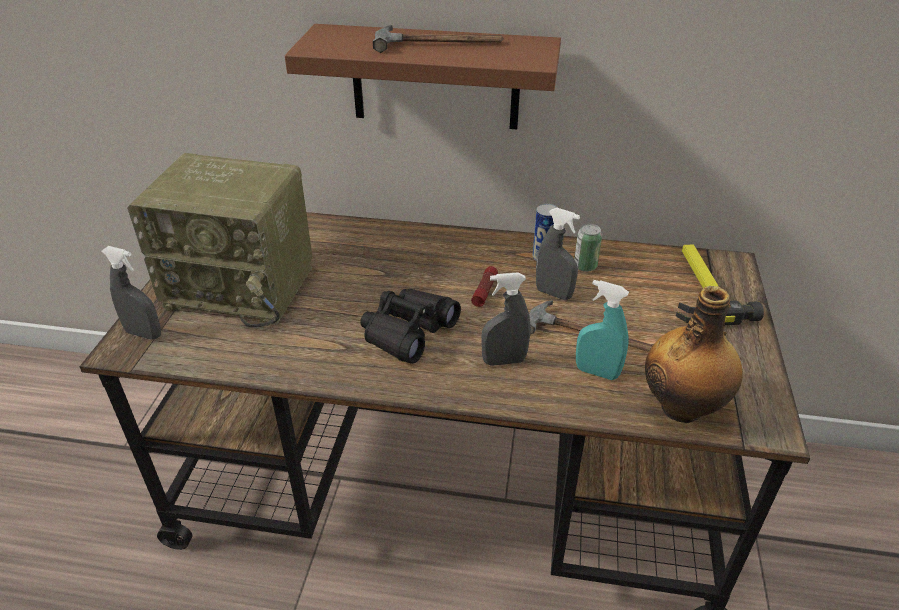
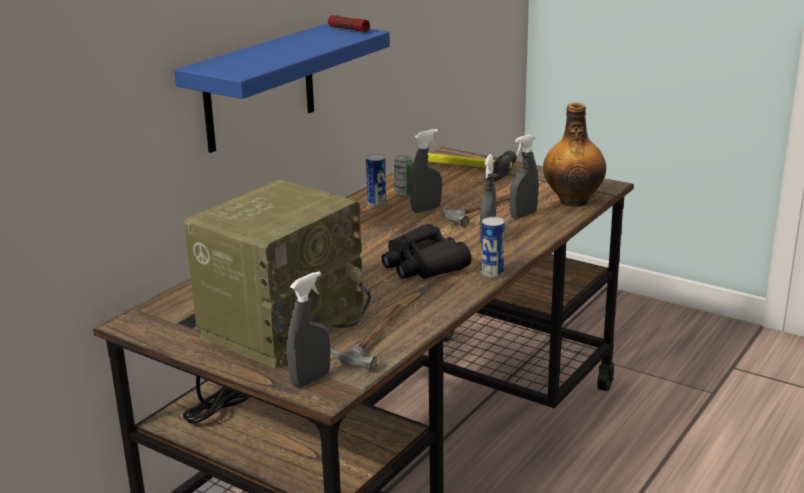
camera: 65 degrees left, 15 degrees down
brown shelf [285,24,561,129] -> blue shelf [174,23,390,153]
hammer [373,25,504,53] -> hammer moved to [330,304,404,371]
flashlight [471,266,498,307] -> flashlight moved to [328,15,370,32]
turquoise spray bottle [576,280,629,380] -> grey spray bottle [509,134,539,219]
none -> can [481,217,505,279]

